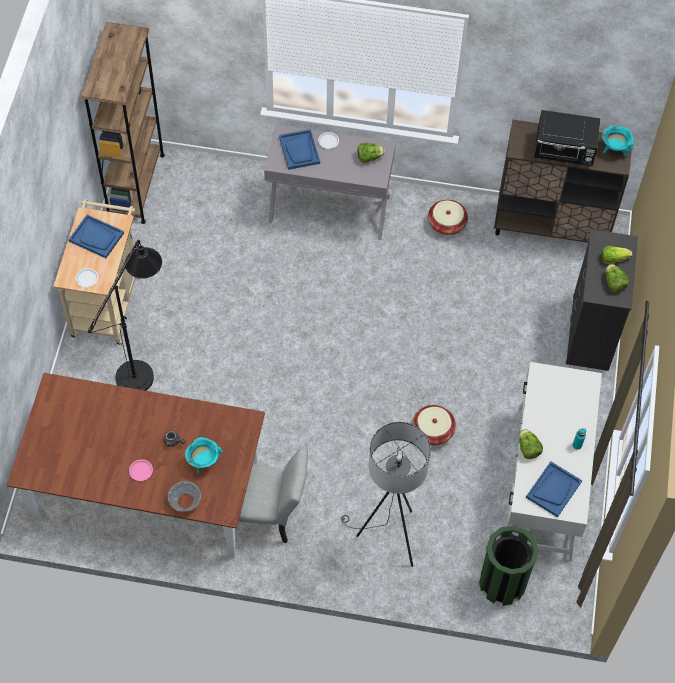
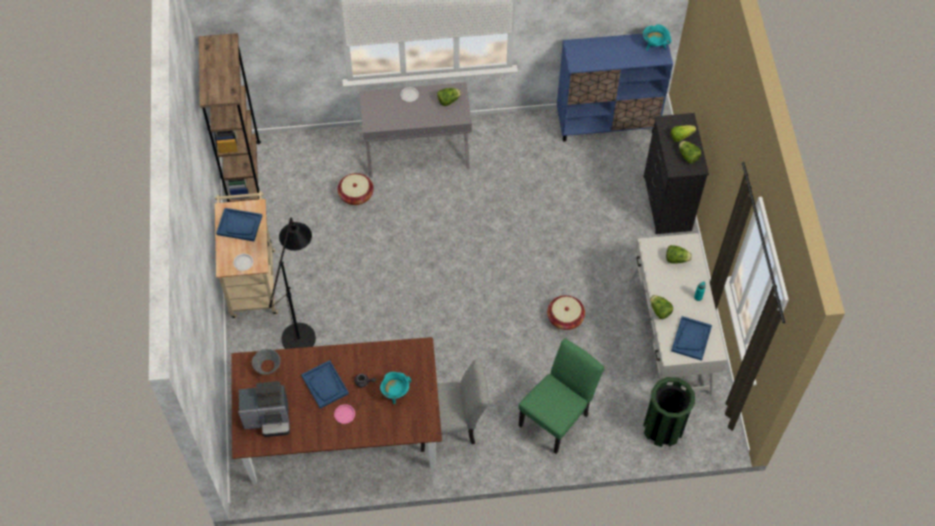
camera: 15 degrees left, 0 degrees up
grey bowl [168,481,201,512] -> grey bowl moved to [252,349,280,375]
blue tray [279,129,320,170] -> blue tray moved to [301,360,349,409]
grey floor lamp [341,422,431,567] -> green chair [518,338,604,454]
basket [428,200,468,235] -> basket moved to [338,173,373,205]
brown cabinet [494,120,632,243] -> blue cabinet [557,34,673,142]
black microwave [534,110,601,166] -> none
none -> coffee machine [238,381,290,437]
none -> lettuce [666,245,692,264]

